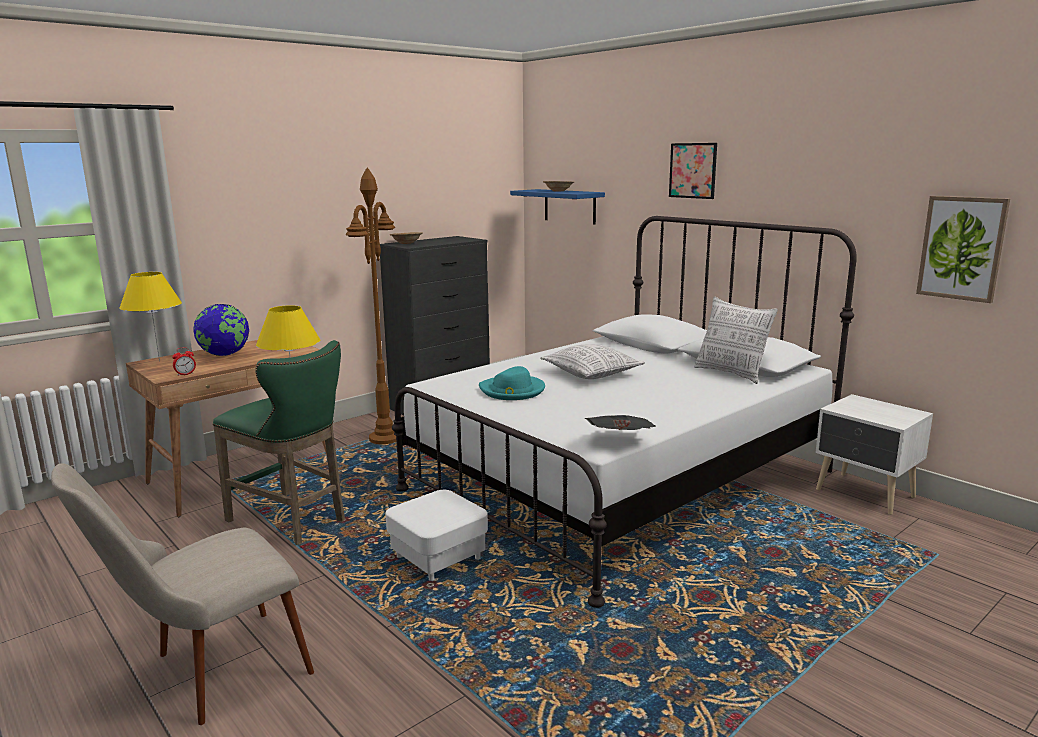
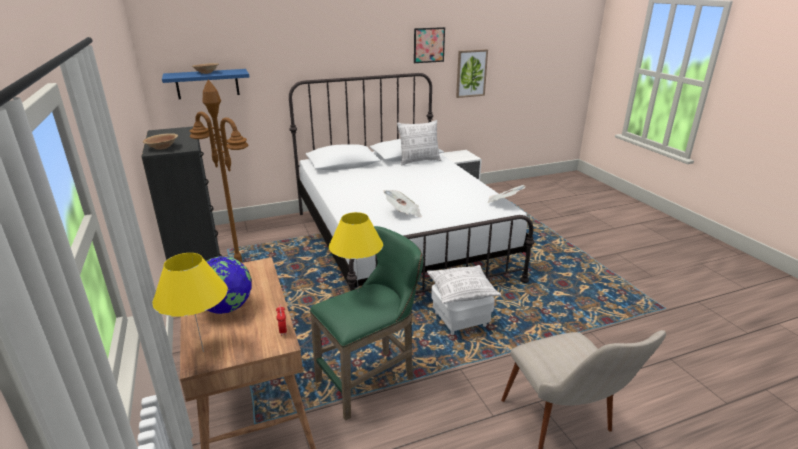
camera: 70 degrees left, 10 degrees up
turquoise hat [479,366,545,400] -> newspaper [383,190,422,217]
pillow [540,344,645,379] -> pillow moved to [427,265,501,304]
picture [669,143,717,199] -> picture moved to [414,27,445,63]

